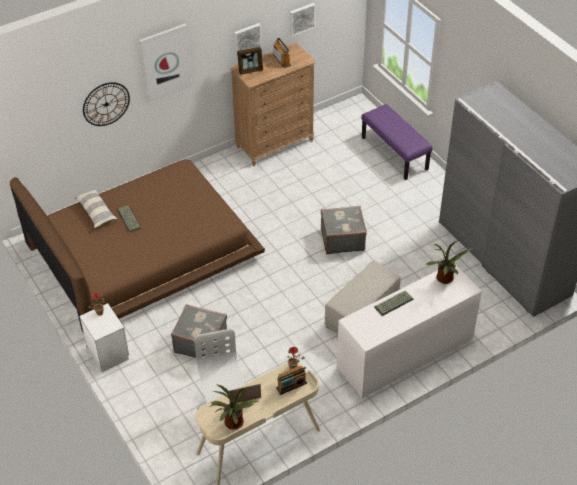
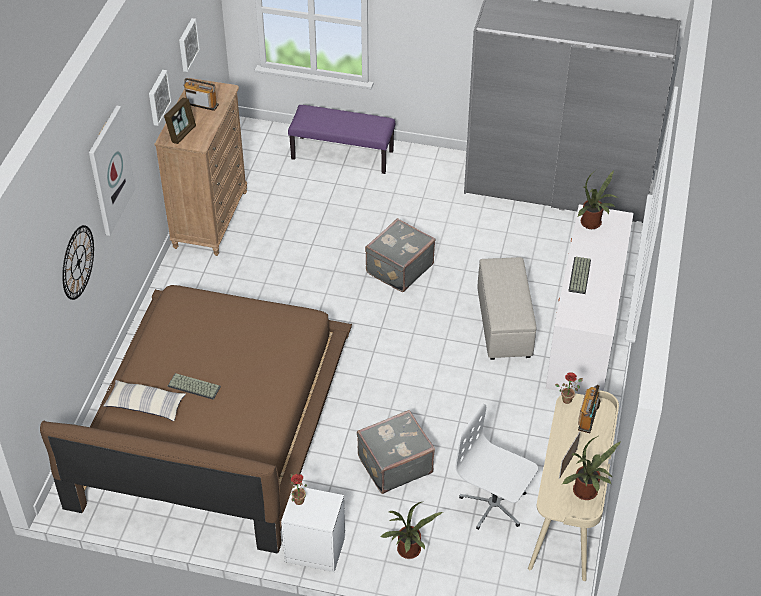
camera: 45 degrees left, 0 degrees up
none -> potted plant [380,501,443,559]

